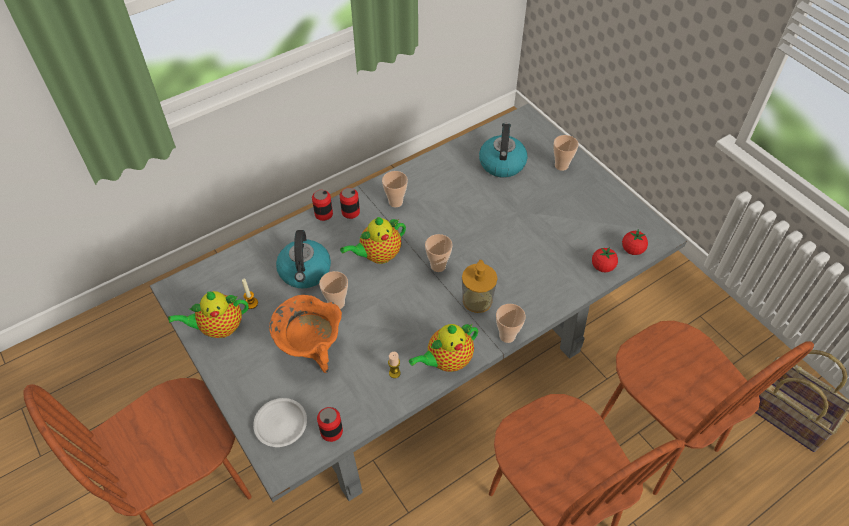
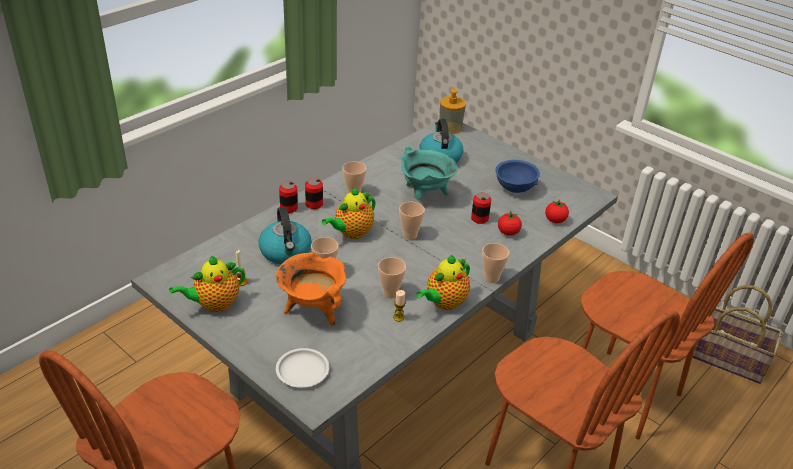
camera: 15 degrees left, 15 degrees down
can [317,407,343,442] -> can moved to [471,192,491,224]
soap dispenser [462,260,498,313] -> soap dispenser moved to [440,88,466,134]
cup [553,135,579,171] -> cup moved to [378,257,406,298]
tomato [622,229,648,255] -> tomato moved to [498,211,522,236]
none -> turquoise cooking pot [400,146,458,199]
none -> blue bowl [496,160,540,193]

